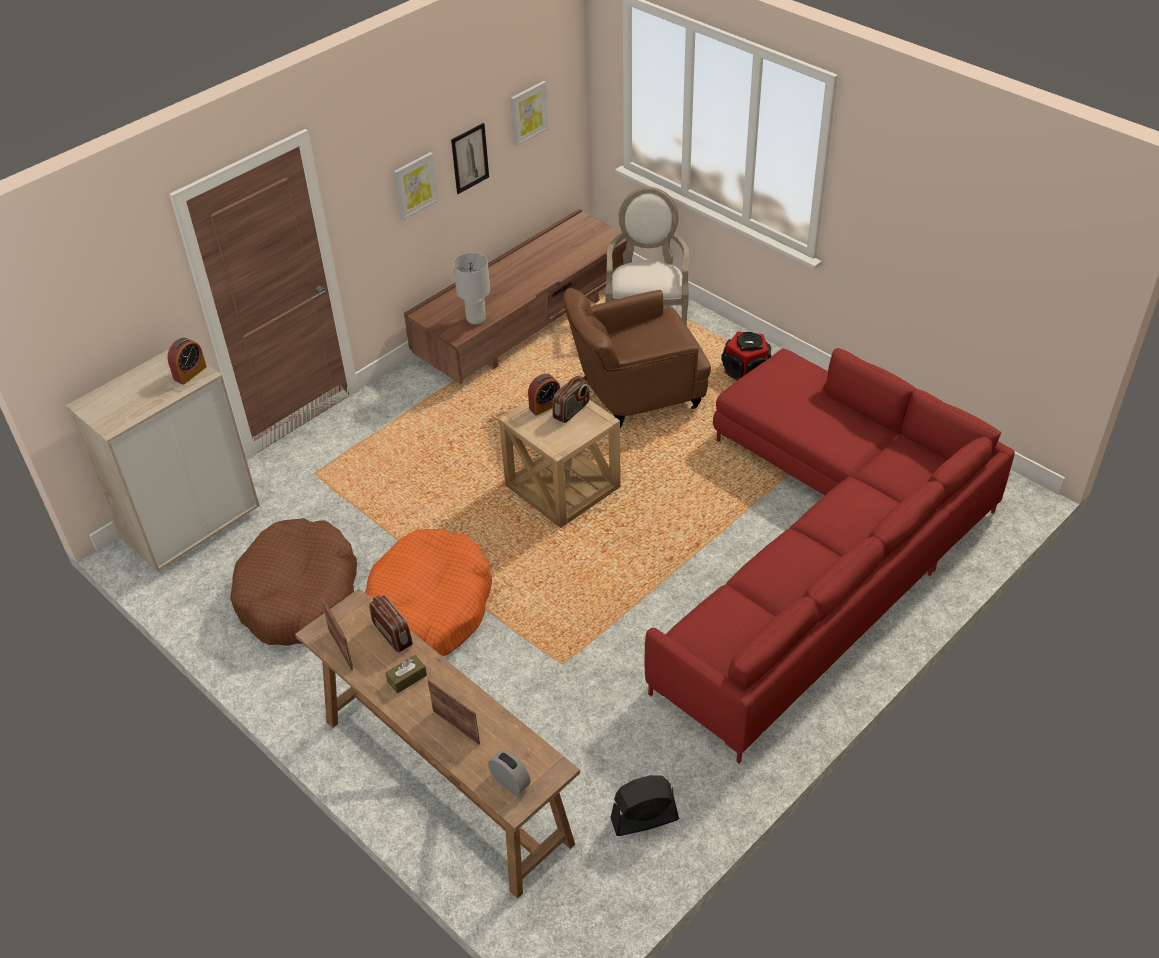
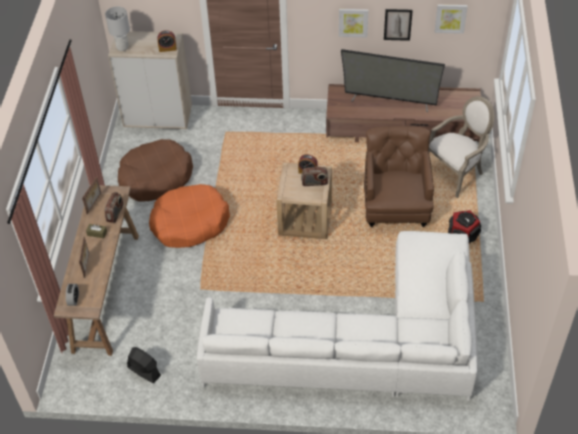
camera: 50 degrees right, 5 degrees up
grey table lamp [453,253,490,325] -> grey table lamp moved to [105,7,130,51]
brown armchair [563,288,711,428] -> brown armchair turned 60 degrees clockwise [364,126,434,227]
red sofa [645,348,1015,764] -> white sofa [197,231,478,401]
none -> television [341,49,445,112]

